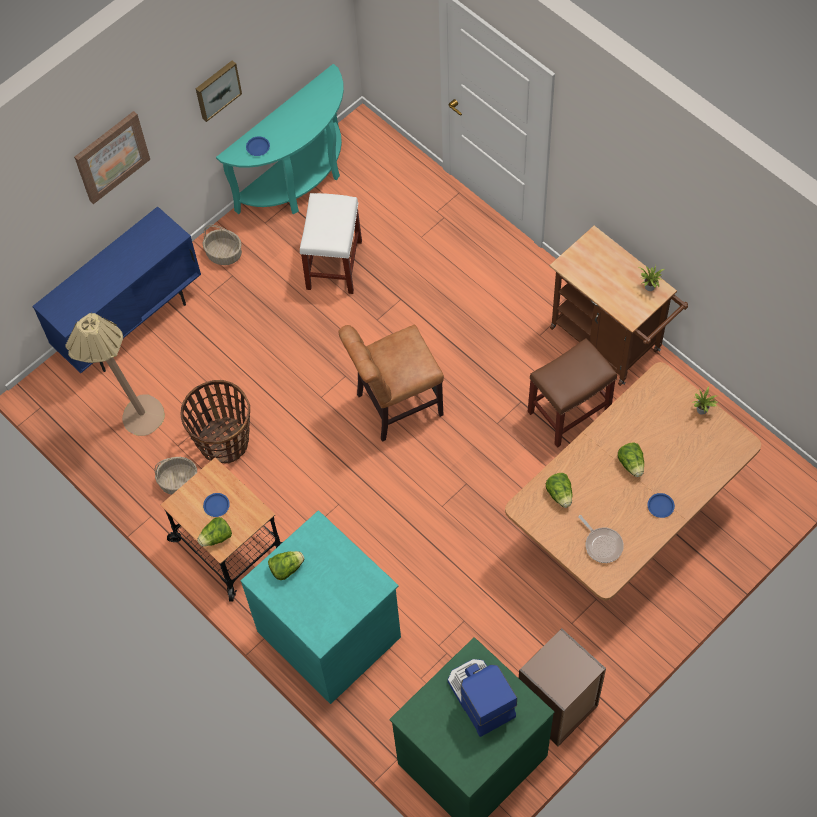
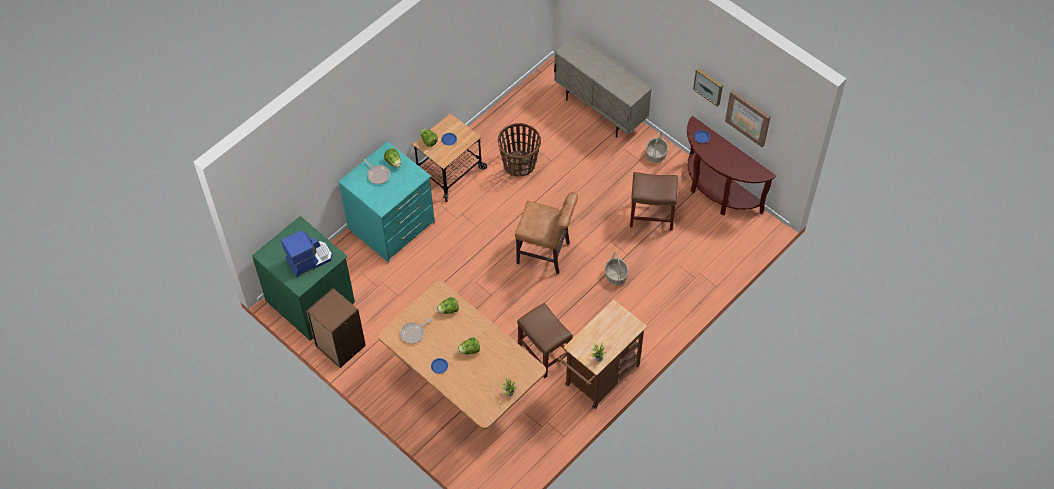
camera: 85 degrees right, 5 degrees down
blue cabinet [32,206,201,373] -> beige cabinet [554,35,652,138]
beige floor lamp [65,313,165,436] -> none
picture [74,111,150,204] -> picture moved to [725,90,771,147]
basket [155,457,197,495] -> basket moved to [605,252,629,285]
turquoise console table [216,64,344,214] -> brown console table [687,116,776,215]
white stool [300,193,362,294] -> brown stool [630,172,678,231]
brown chair [339,324,444,442] -> brown chair turned 135 degrees clockwise [515,192,578,274]
none -> frying pan [364,159,390,184]

